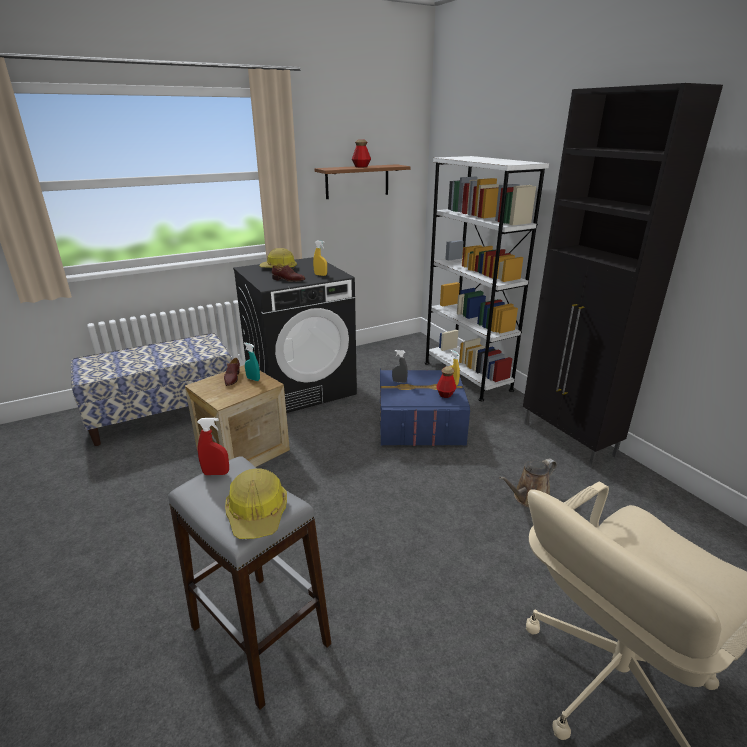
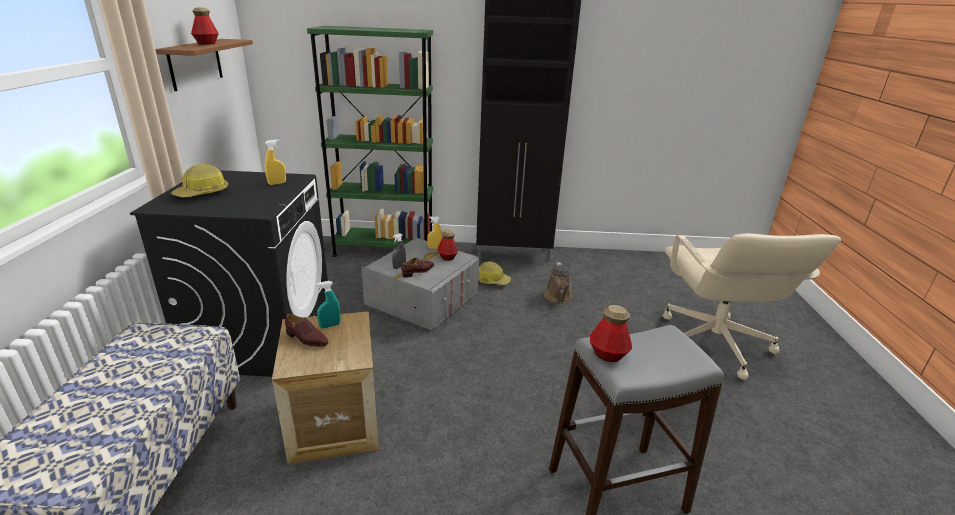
camera: 60 degrees left, 0 degrees up
red spray bottle [197,418,229,475] -> bottle [590,305,632,362]
hard hat [225,468,287,539] -> hard hat moved to [478,261,511,285]
brown shoe [272,265,305,282] -> brown shoe moved to [401,258,434,278]
blue storage box [380,369,470,446] -> grey storage box [361,237,479,330]
white bookcase [425,156,549,401] -> green bookcase [307,26,433,257]

